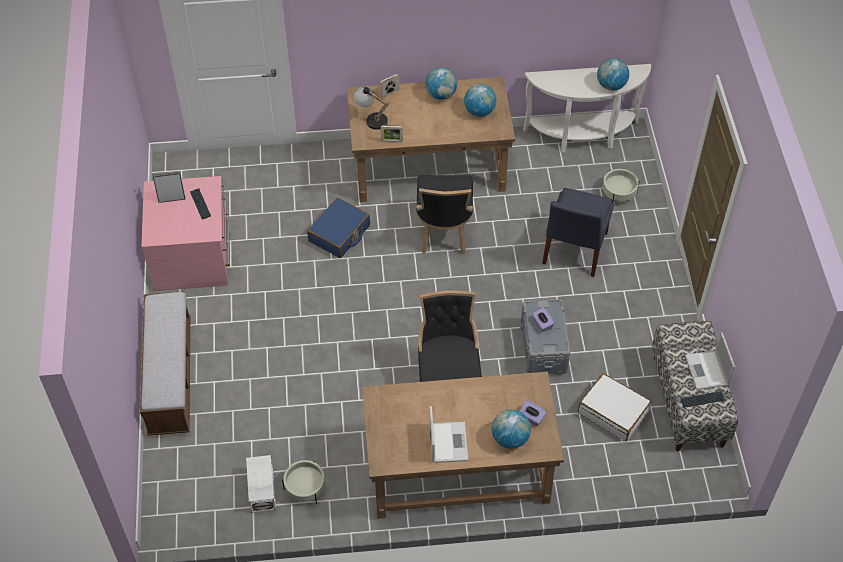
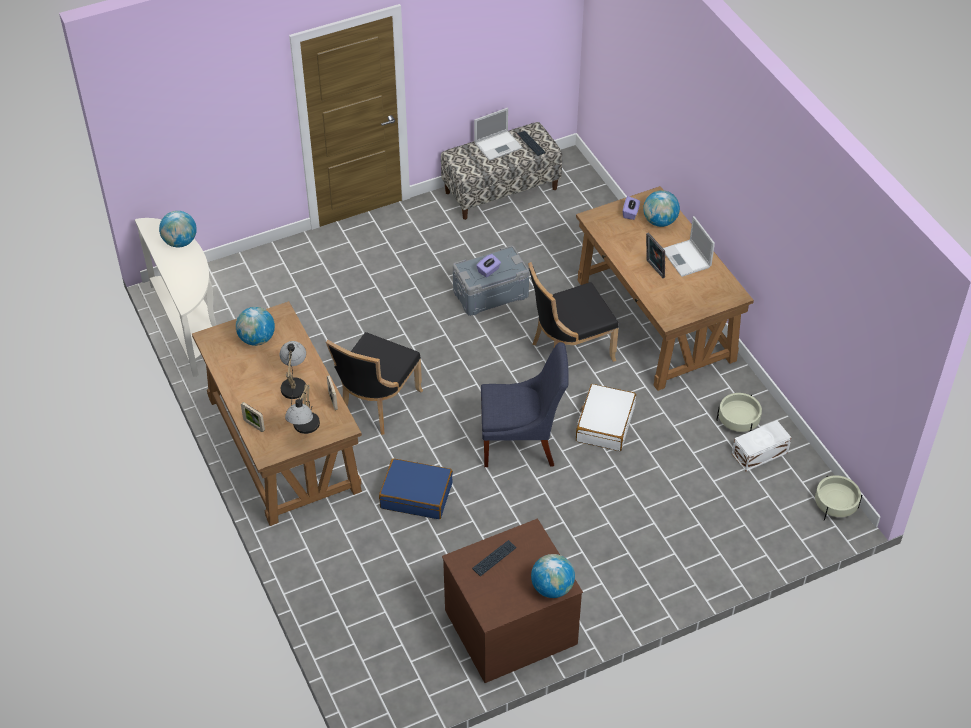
camera: 110 degrees left, 5 degrees down
bench [140,291,190,436] -> none
pink dresser [142,176,230,291] -> brown dresser [442,519,583,683]
picture frame [153,172,185,203] -> picture frame moved to [646,232,665,278]
black chair [417,175,473,254] -> black chair turned 135 degrees clockwise [326,332,423,435]
globe [425,67,457,100] -> globe moved to [531,554,575,598]
laptop [429,406,469,463] -> laptop turned 90 degrees counterclockwise [663,216,715,277]
blue chair [542,188,614,277] -> blue chair moved to [481,342,569,467]
white suitcase [578,373,652,441] -> white suitcase moved to [576,384,636,451]
beige planter [602,169,640,203] -> beige planter moved to [815,475,862,521]
none -> table lamp [280,341,306,406]

